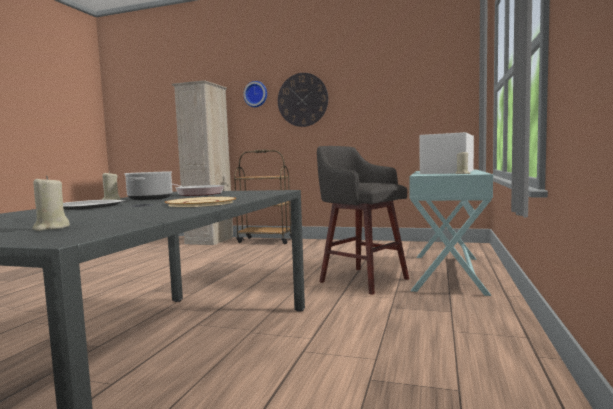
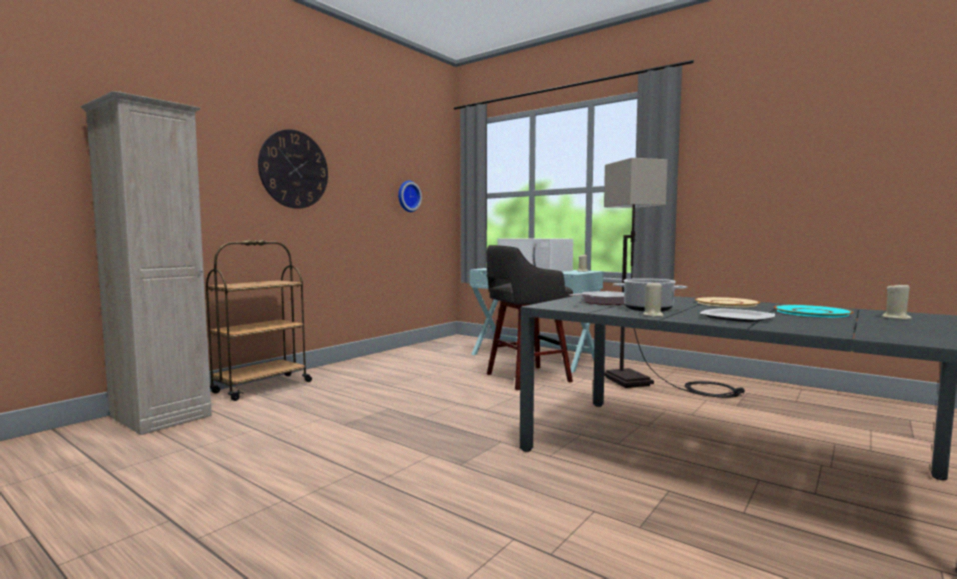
camera: 70 degrees left, 0 degrees up
wall clock [243,81,267,107] -> wall clock moved to [398,181,422,212]
none -> floor lamp [604,158,745,398]
none -> turquoise plate [774,305,854,317]

